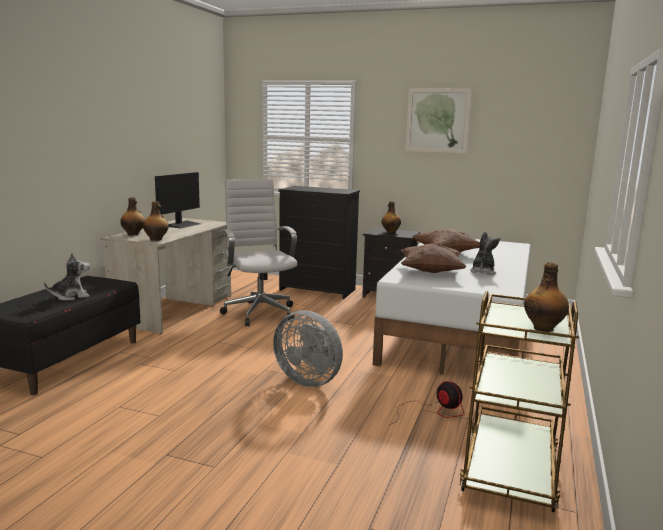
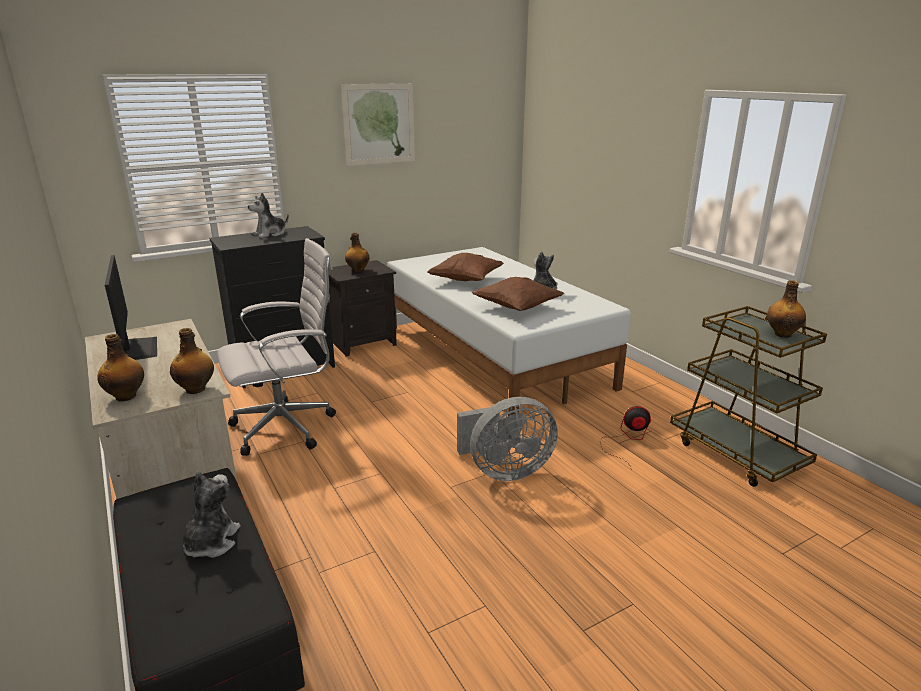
camera: 50 degrees left, 10 degrees up
white office chair [220,179,297,326] -> white office chair turned 135 degrees clockwise [217,238,336,456]
none -> plush toy [248,193,289,238]

